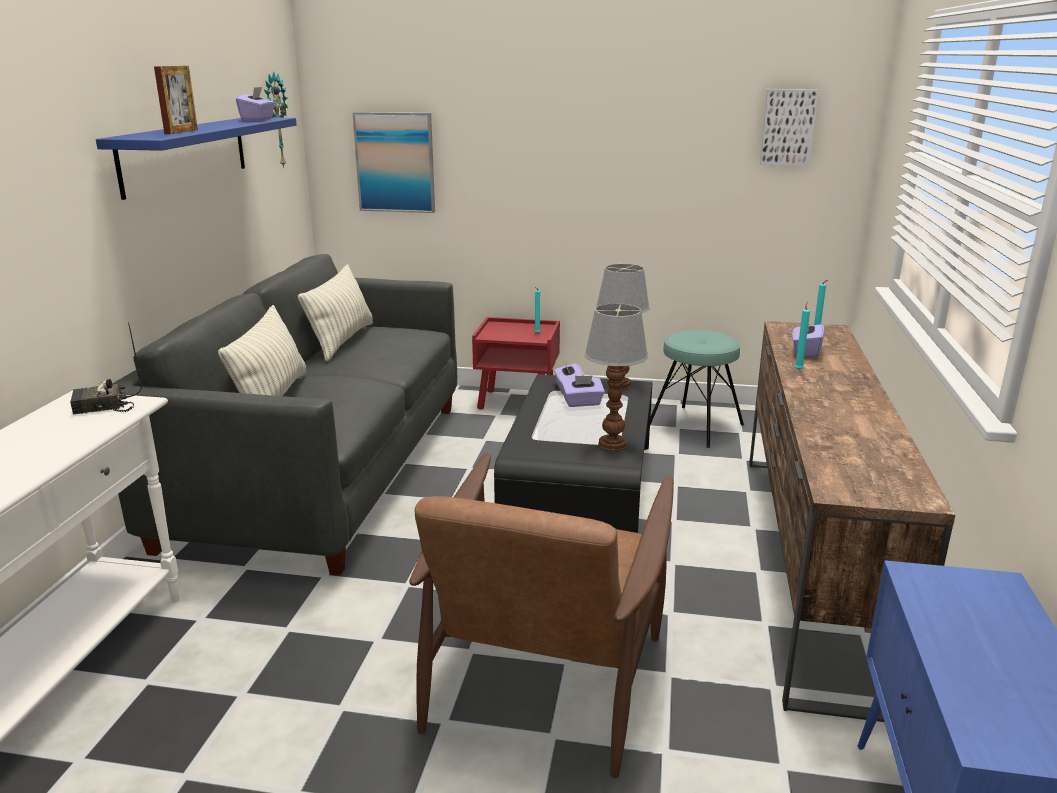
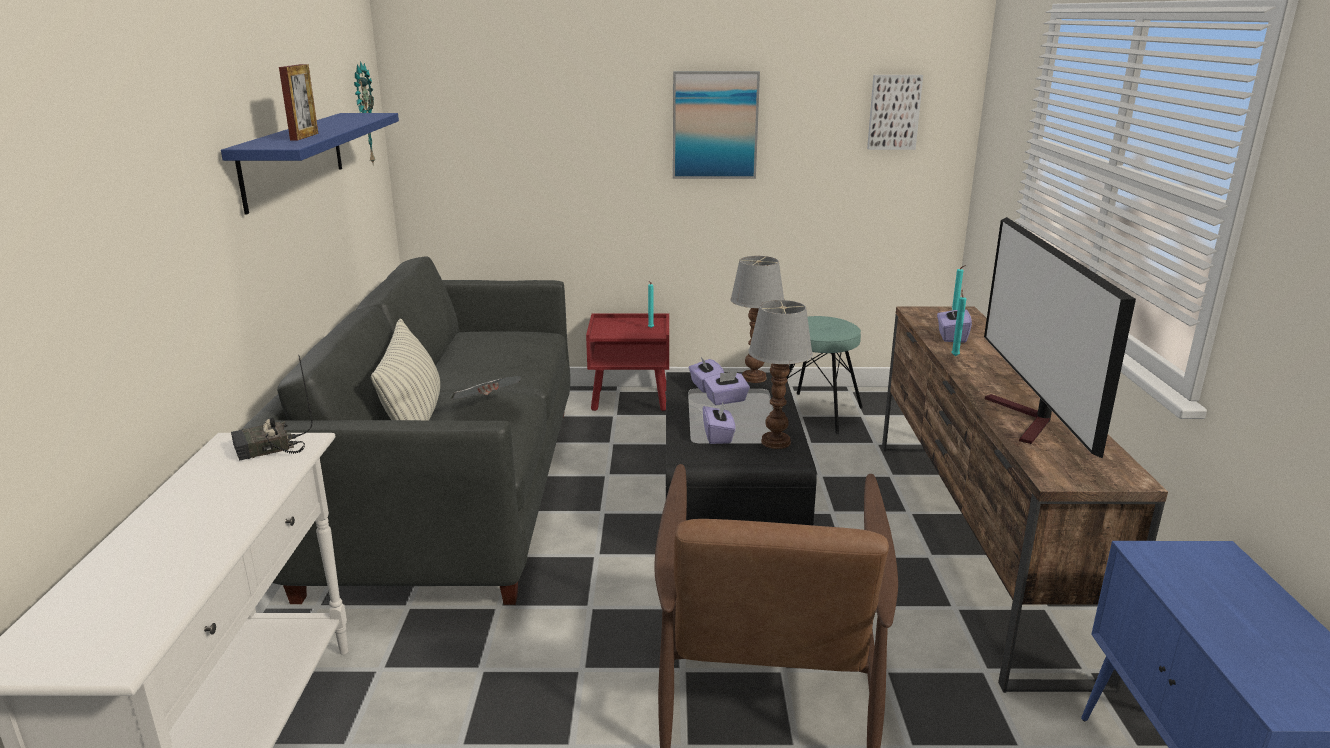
camera: 10 degrees left, 0 degrees up
purple tissue box [236,87,275,121] -> purple tissue box moved to [702,403,736,444]
pillow [298,264,373,362] -> none
picture [352,112,435,213] -> picture moved to [673,71,760,179]
none -> newspaper [449,376,521,400]
none -> television [984,217,1136,459]

